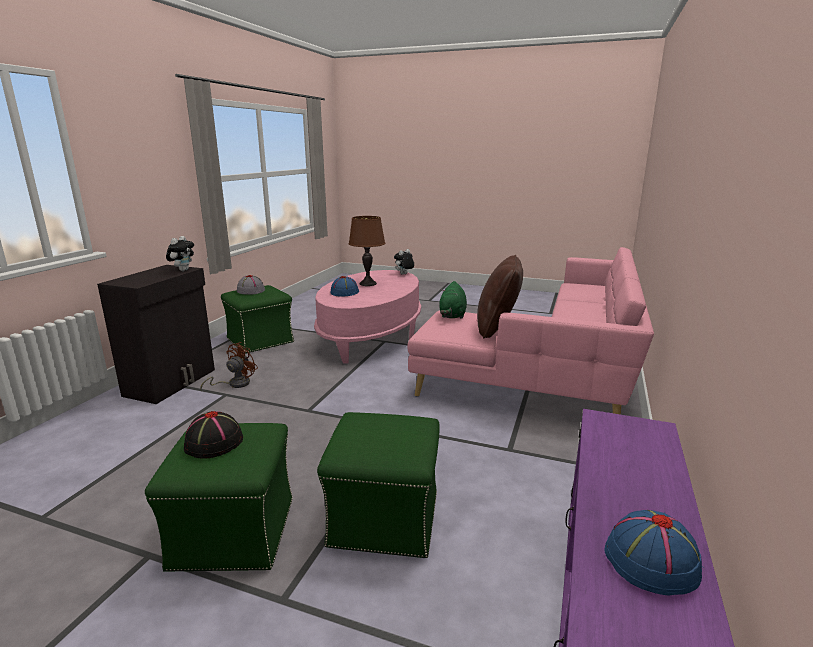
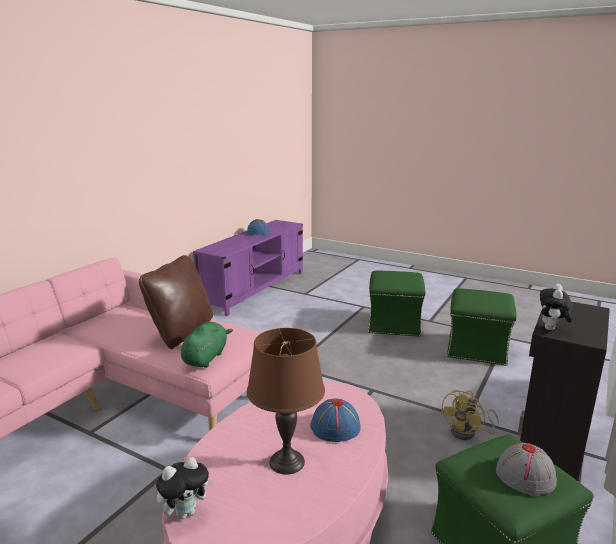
camera: 170 degrees left, 0 degrees up
black hat [184,411,243,459] -> none
brown fan [200,342,258,391] -> yellow fan [440,390,499,440]
green ottoman [317,412,440,558] -> green ottoman moved to [447,288,517,366]

